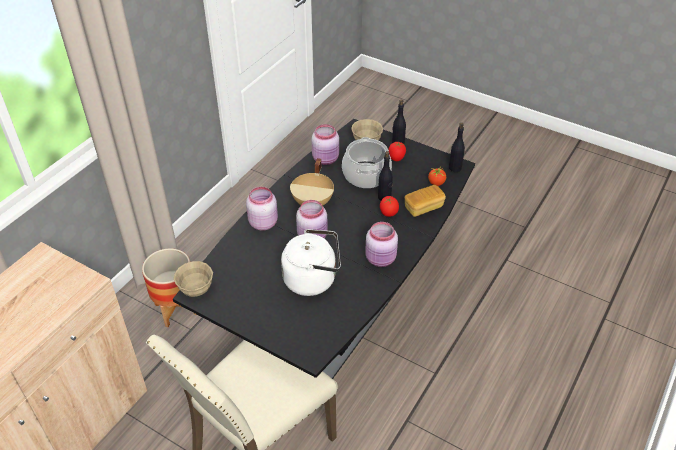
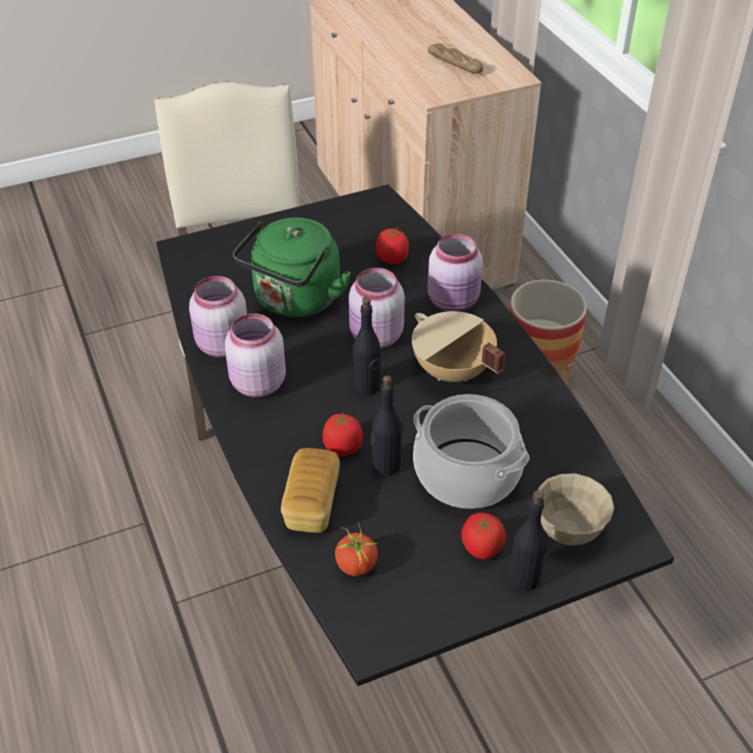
camera: 125 degrees right, 0 degrees up
beige bowl [174,261,213,297] -> none
white kettle [281,229,341,296] -> green kettle [233,218,351,317]
pink jar [311,124,339,165] -> pink jar moved to [189,276,247,358]
black bottle [449,123,465,172] -> black bottle moved to [353,297,381,395]
none -> tomato [376,228,409,264]
none -> bread [428,43,483,74]

